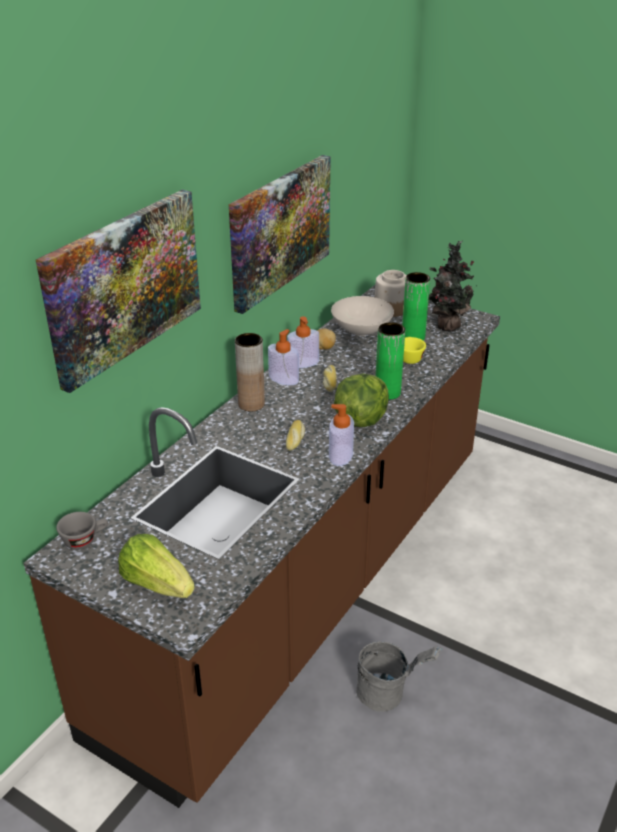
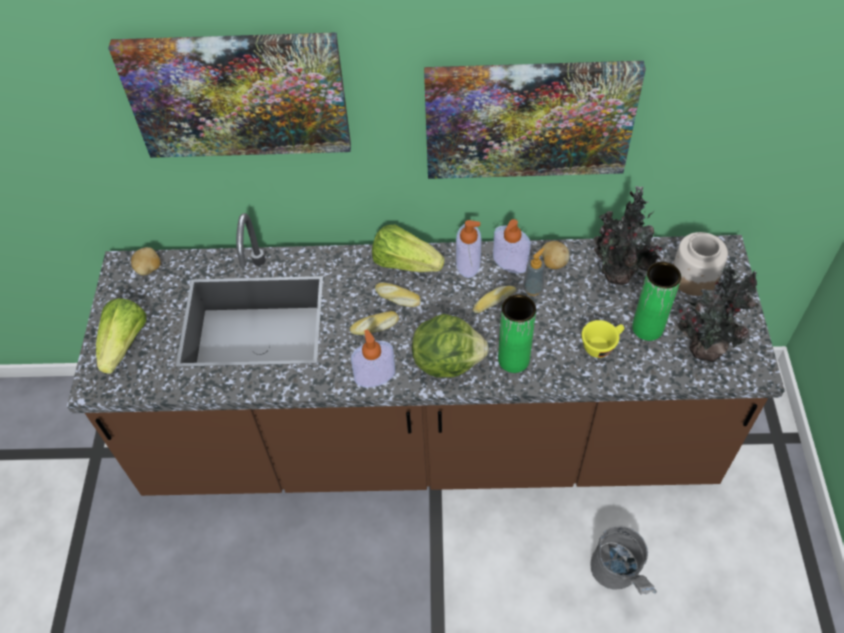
camera: 60 degrees right, 20 degrees up
grey cup [56,512,108,550] -> potato [131,247,161,275]
brown vase [235,333,265,412] -> lettuce [372,225,445,272]
white bowl [331,296,394,336] -> potted plant [594,186,662,285]
grey bucket [356,641,443,712] -> grey bucket moved to [590,526,657,595]
none -> bread [375,282,421,307]
none -> soap dispenser [523,248,545,296]

